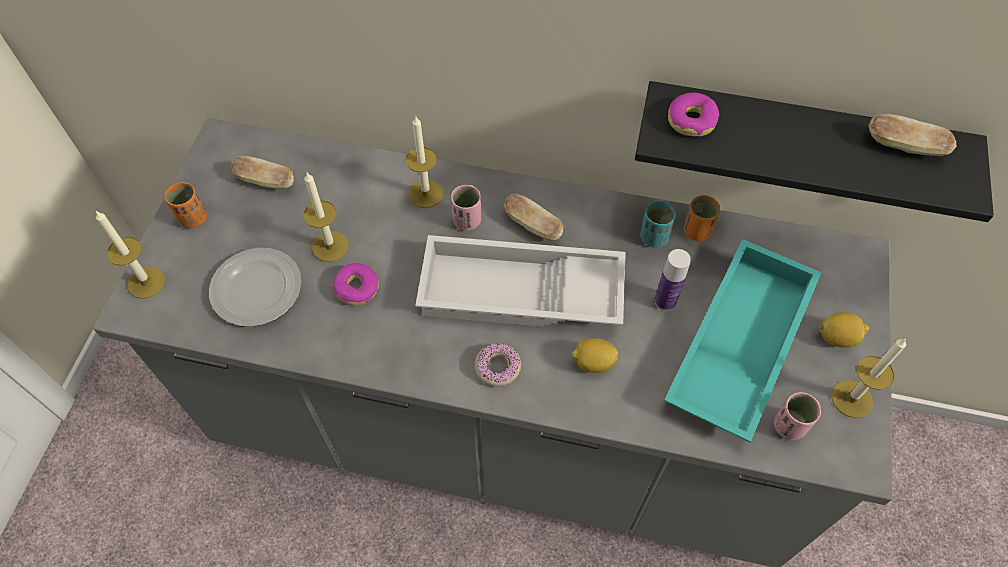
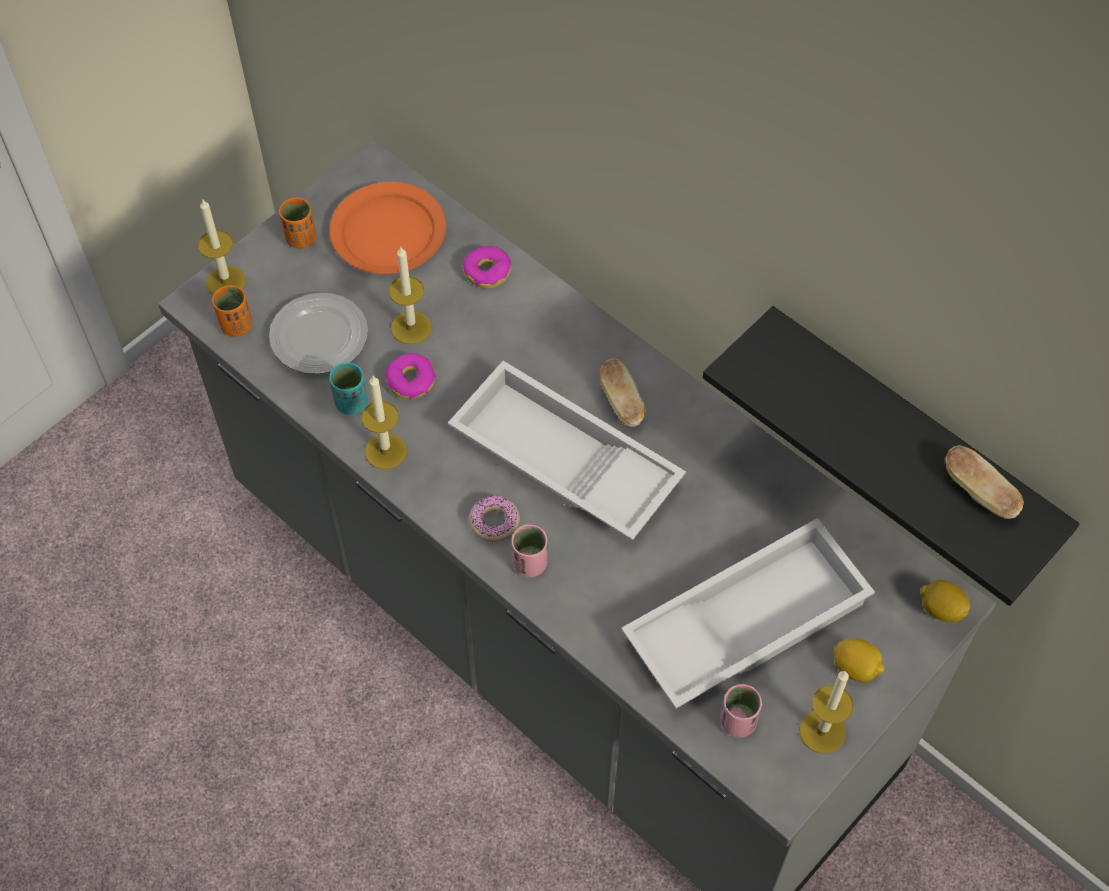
camera: 30 degrees right, 0 degrees up
bread [231,156,294,189] -> orange plate [330,182,446,274]
candle [406,117,443,208] -> candle moved to [362,376,407,470]
pink cup [451,185,481,231] -> pink cup moved to [511,525,548,577]
lemon [572,338,619,373] -> lemon moved to [921,580,971,622]
turquoise cup [640,201,676,248] -> turquoise cup moved to [329,363,367,415]
bottle [654,249,691,311] -> none
turquoise tray [664,239,822,442] -> white tray [621,518,875,708]
donut [668,93,719,137] -> donut moved to [463,246,511,289]
orange cup [684,195,721,241] -> orange cup moved to [212,285,252,337]

